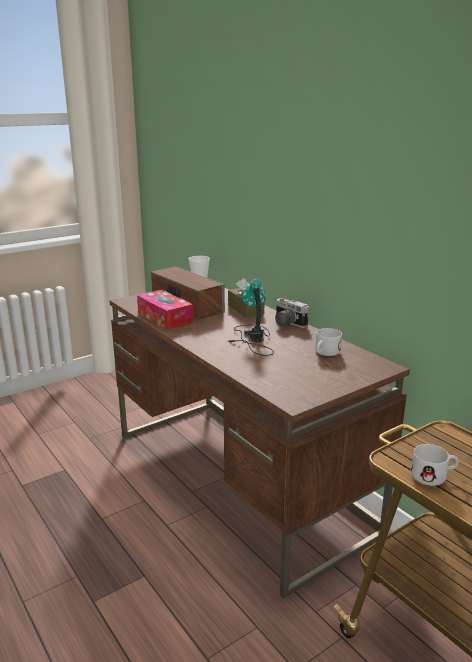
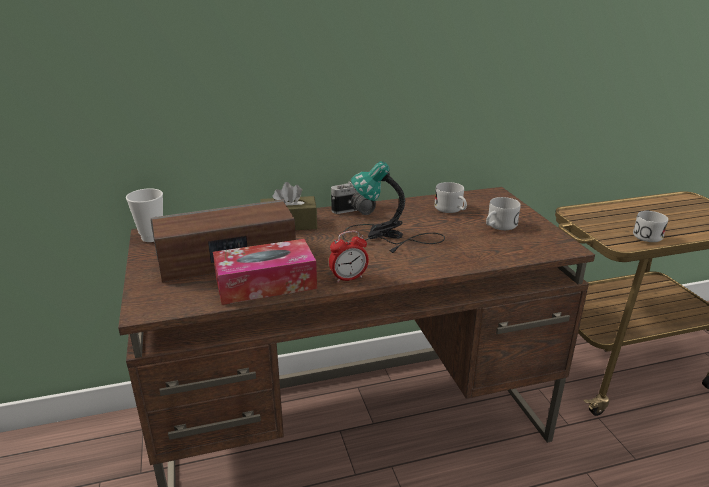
camera: 70 degrees left, 5 degrees up
none -> alarm clock [329,231,369,283]
none -> white mug [486,197,521,230]

